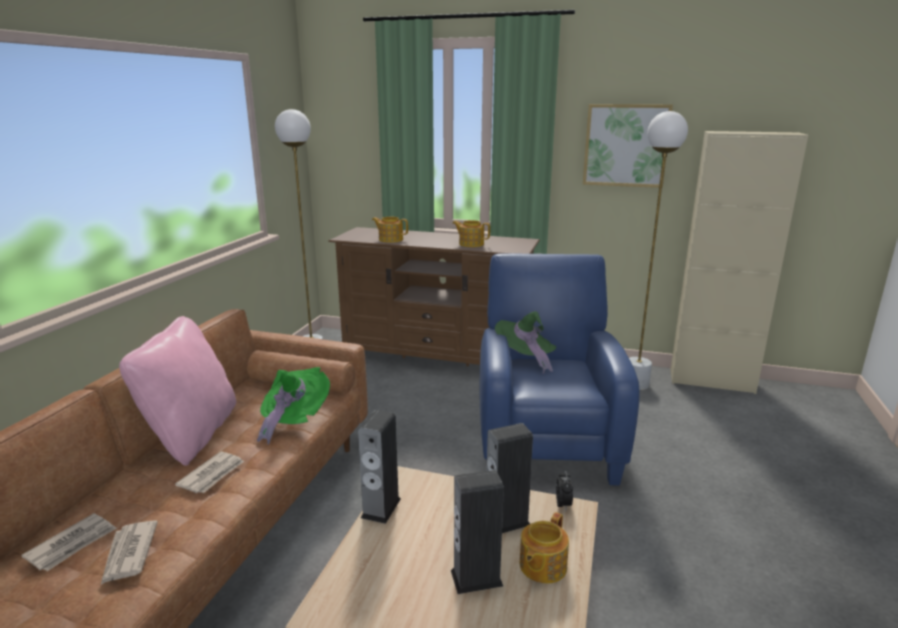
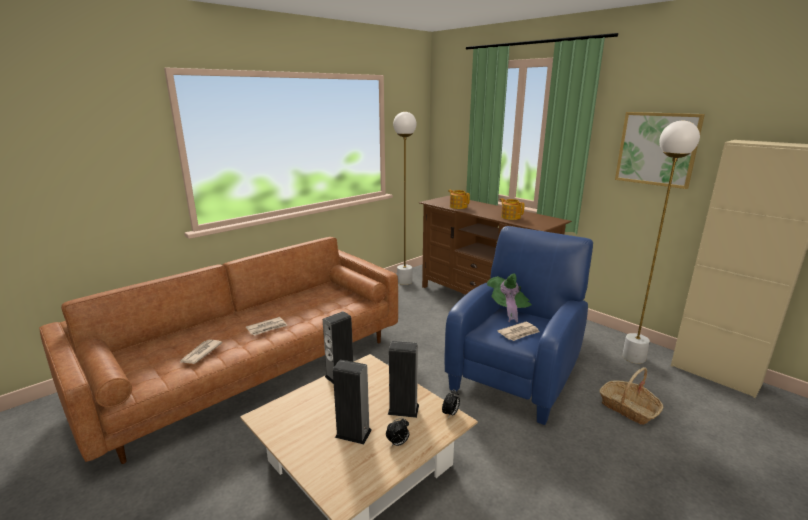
camera: 30 degrees right, 0 degrees up
newspaper [21,513,117,571] -> newspaper moved to [498,322,539,341]
pink pillow [119,316,236,466] -> none
green hat [257,367,330,445] -> none
teapot [520,512,569,584] -> alarm clock [386,418,409,446]
none -> basket [599,367,663,425]

